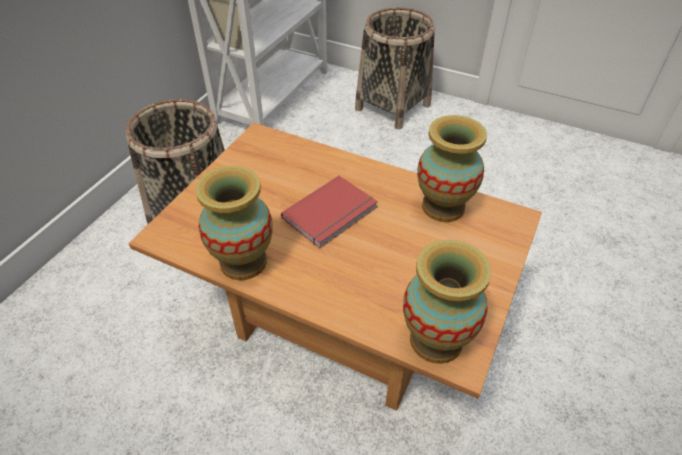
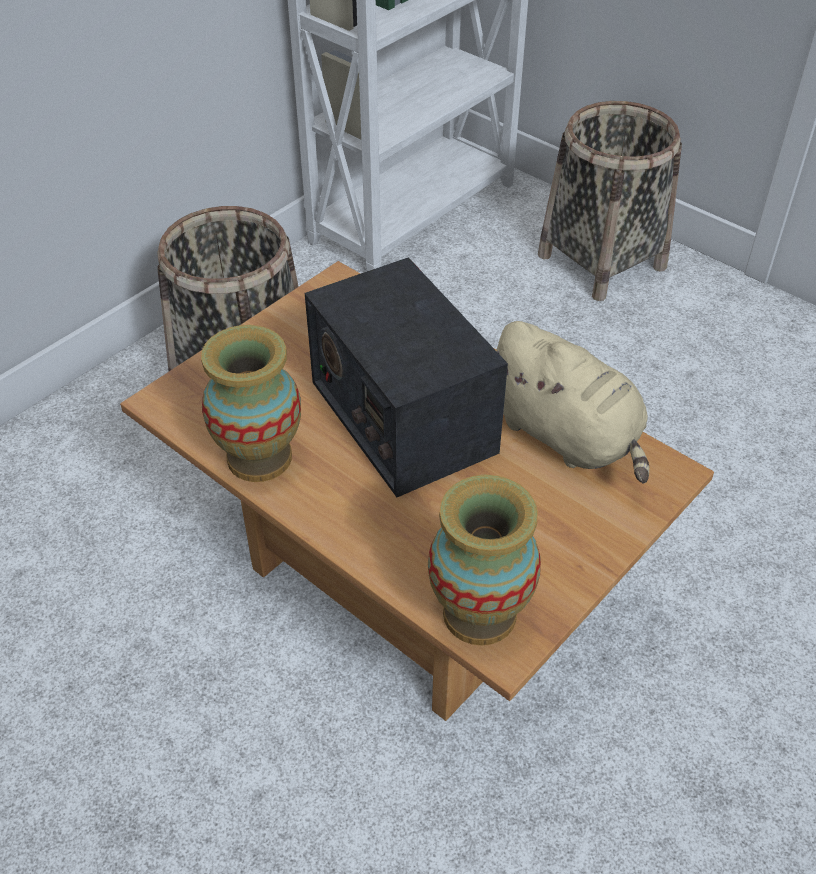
camera: 15 degrees right, 0 degrees up
red book [281,176,378,248] -> radio [305,257,508,497]
vase [417,115,487,222] -> beige plush toy [496,321,649,484]

